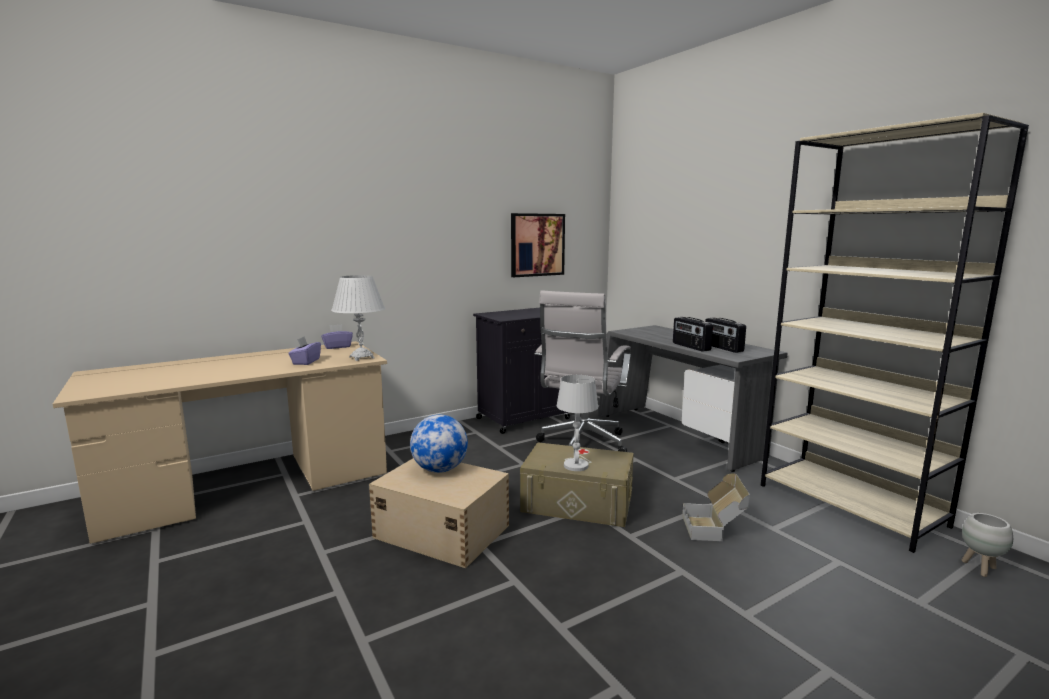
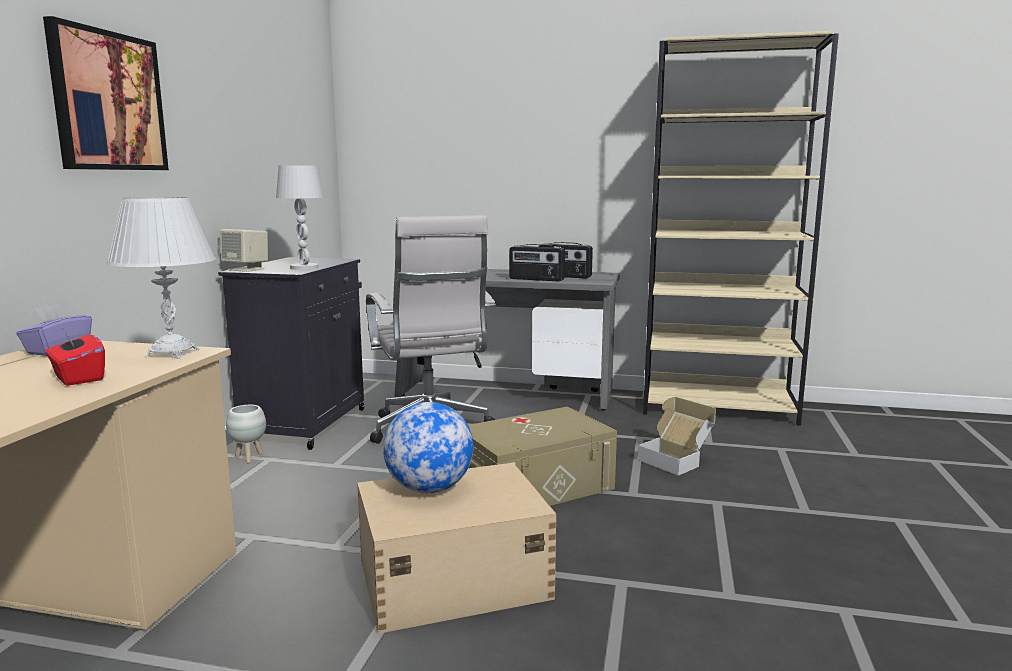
camera: 45 degrees left, 0 degrees up
purple tissue box [288,336,321,365] -> red tissue box [46,327,105,386]
picture [511,213,565,277] -> picture moved to [43,16,169,170]
white table lamp [557,375,598,471] -> white table lamp moved to [276,165,324,270]
white planter [962,513,1013,577] -> white planter moved to [226,405,266,463]
none -> beige speaker [221,229,268,272]

